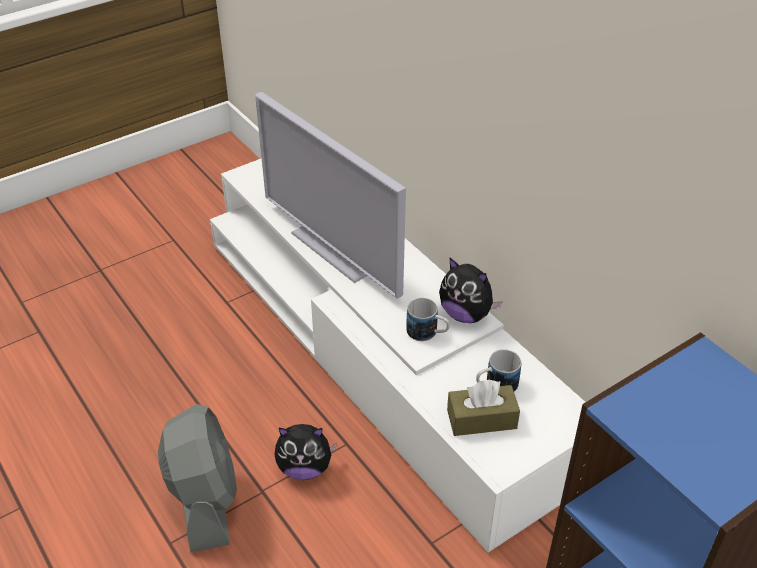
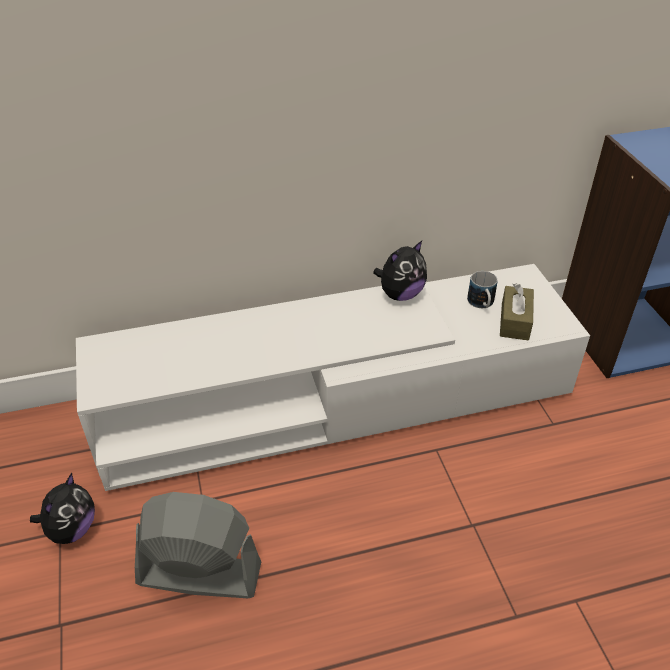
camera: 70 degrees left, 0 degrees up
grey fan [158,404,237,553] -> grey fan moved to [135,492,261,598]
television [255,92,406,298] -> none
plush toy [275,424,337,480] -> plush toy moved to [30,473,95,544]
mug [406,298,450,341] -> none

